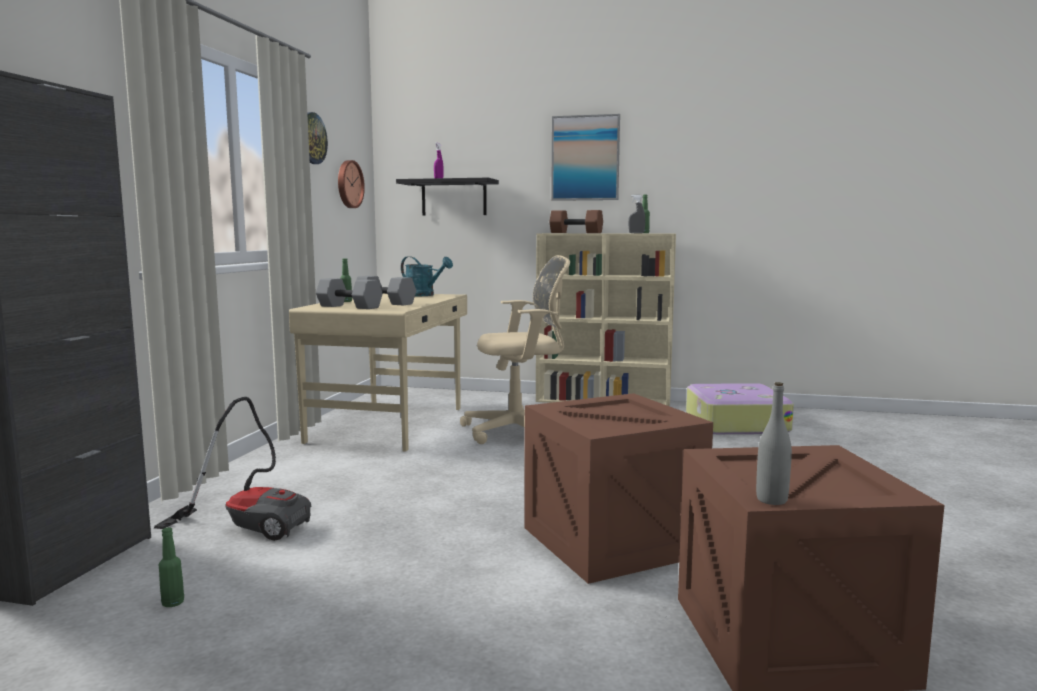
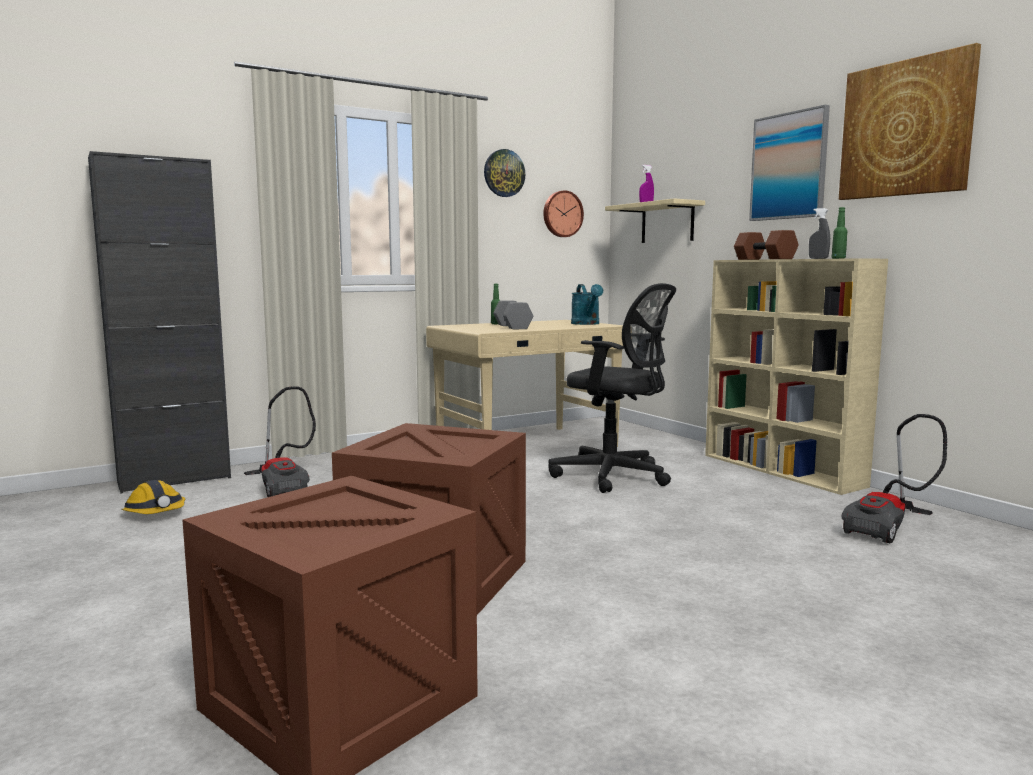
camera: 45 degrees right, 0 degrees up
green bottle [159,527,184,607] -> hard hat [121,480,185,514]
grey dumbbell [316,278,383,309] -> none
black shelf [396,178,499,215] -> beige shelf [605,199,705,243]
beige office chair [460,255,570,444] -> black office chair [548,283,676,493]
suitcase [686,383,794,434] -> vacuum cleaner [841,414,947,543]
grey bottle [756,382,792,505] -> none
none -> picture [839,43,981,200]

